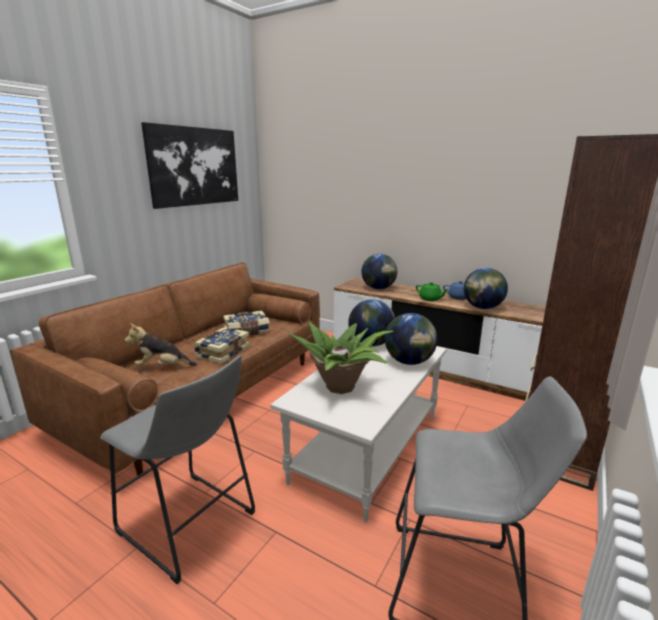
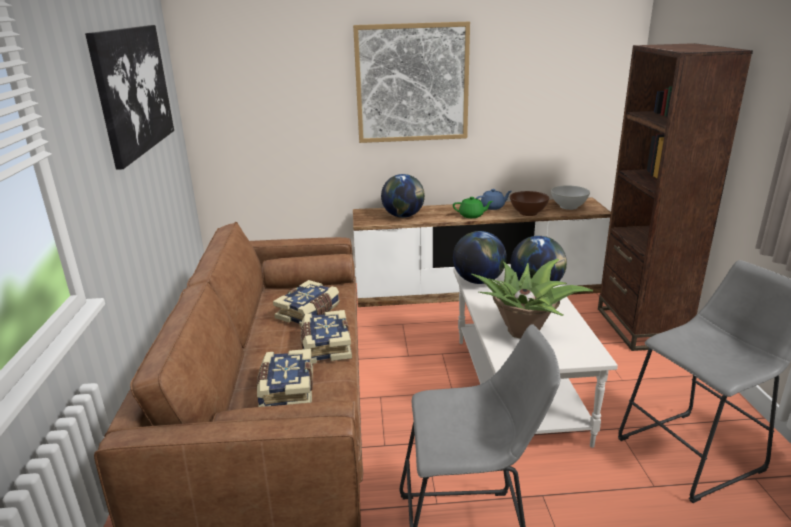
camera: 35 degrees left, 5 degrees up
plush toy [125,323,197,366] -> book [257,349,313,407]
globe [464,268,508,309] -> brown bowl [510,191,549,216]
none -> picture [353,22,470,143]
none -> white bowl [551,185,590,210]

